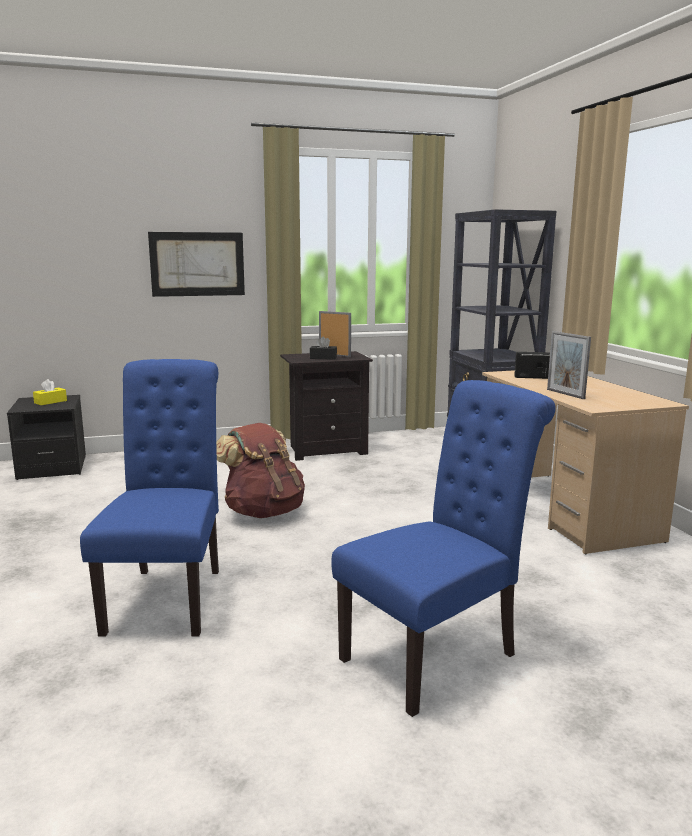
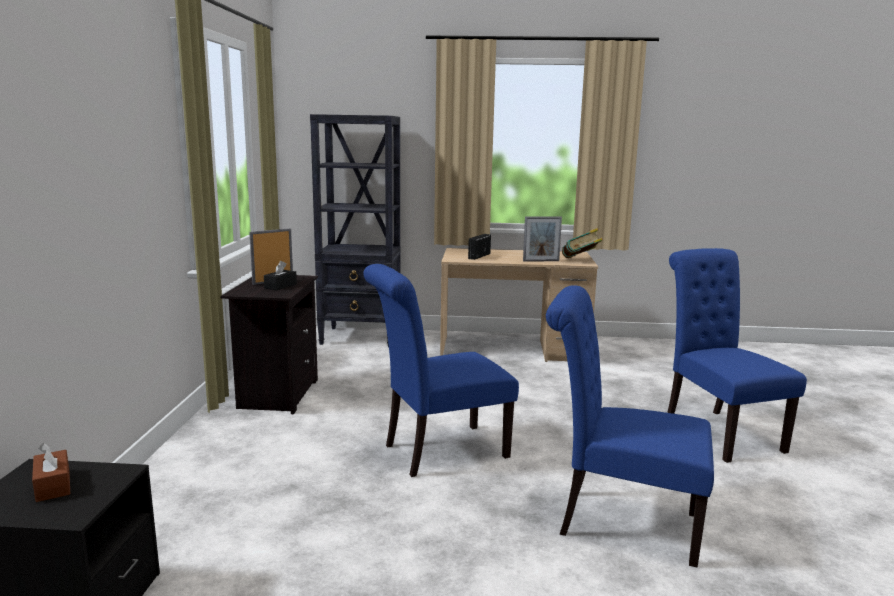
camera: 70 degrees left, 0 degrees up
yellow tissue box [33,379,67,405] -> brown tissue box [32,443,70,502]
picture [148,232,245,297] -> none
brown backpack [216,423,305,518] -> blue chair [363,264,519,477]
none -> book [562,228,603,258]

